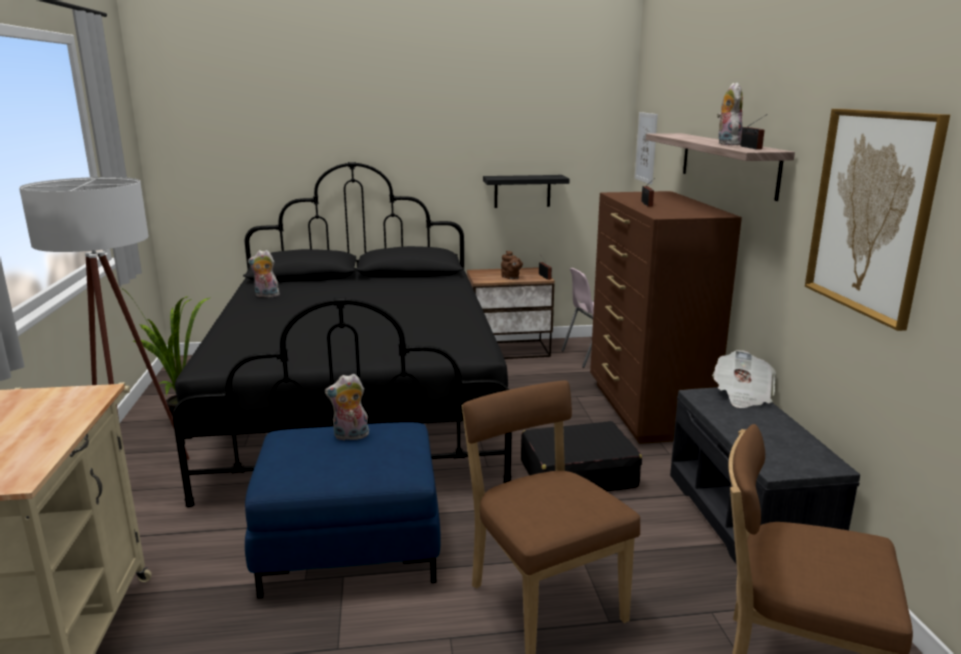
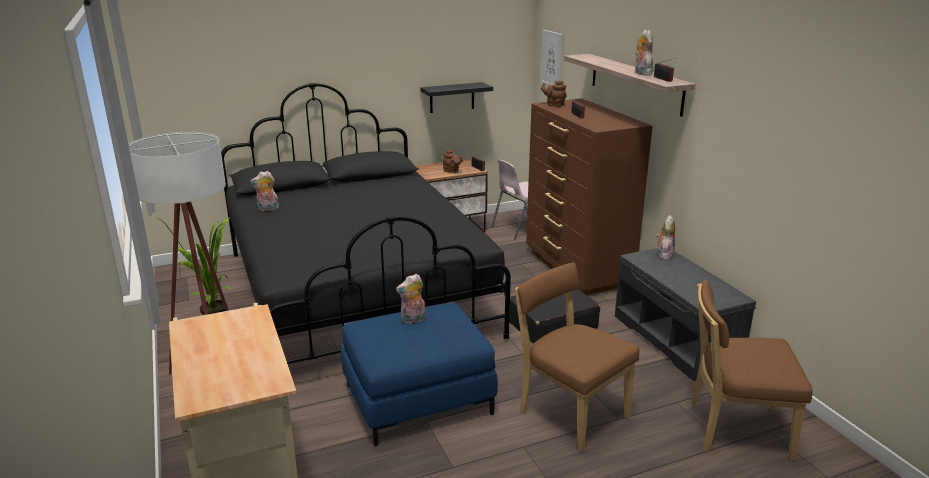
camera: 15 degrees left, 5 degrees up
newspaper [713,350,776,408] -> plush toy [657,215,675,260]
picture [805,109,950,331] -> none
none -> brown teapot [541,81,567,107]

